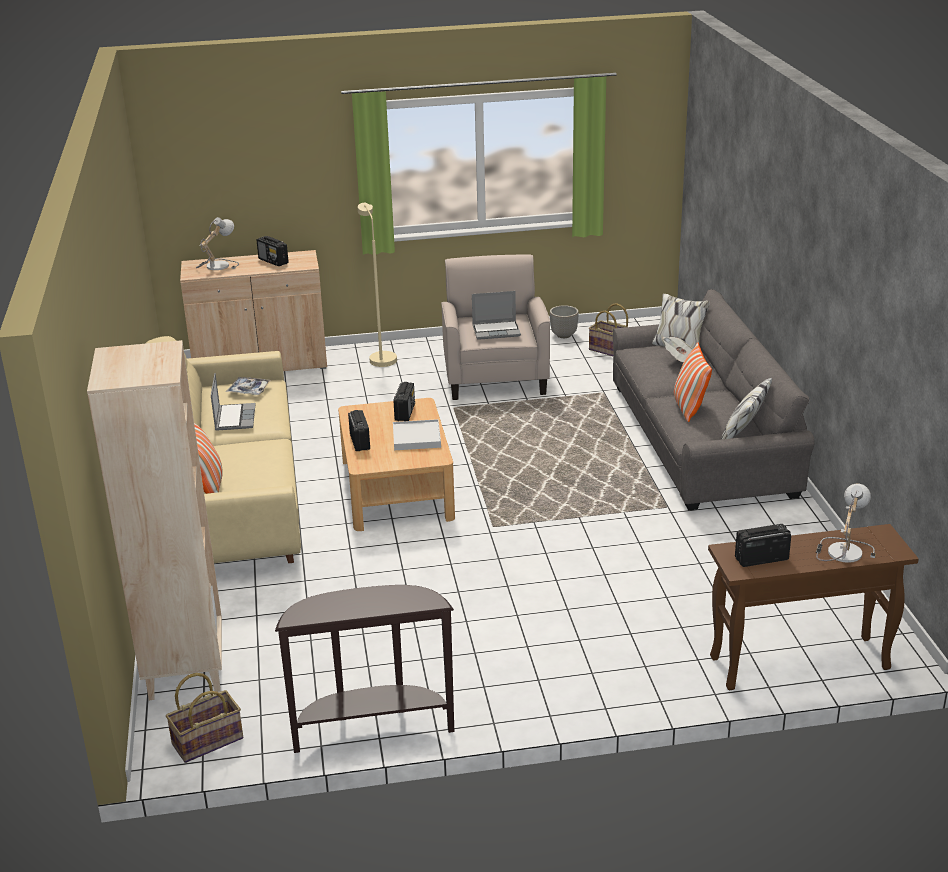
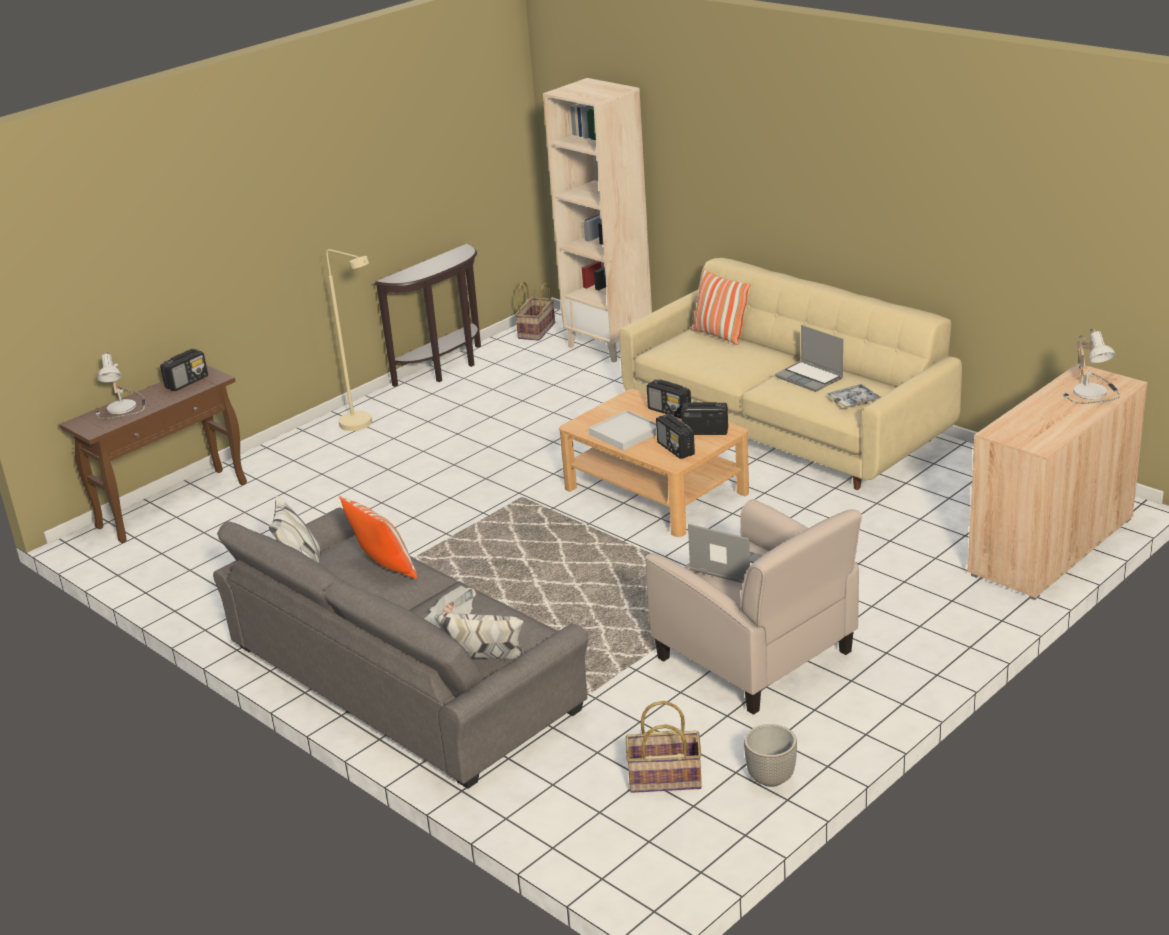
camera: 145 degrees right, 0 degrees up
radio [257,236,289,266] -> radio moved to [681,402,728,435]
beige floor lamp [358,202,397,367] -> beige floor lamp moved to [326,249,372,431]
laptop [472,291,521,340] -> laptop turned 75 degrees clockwise [688,524,763,583]

